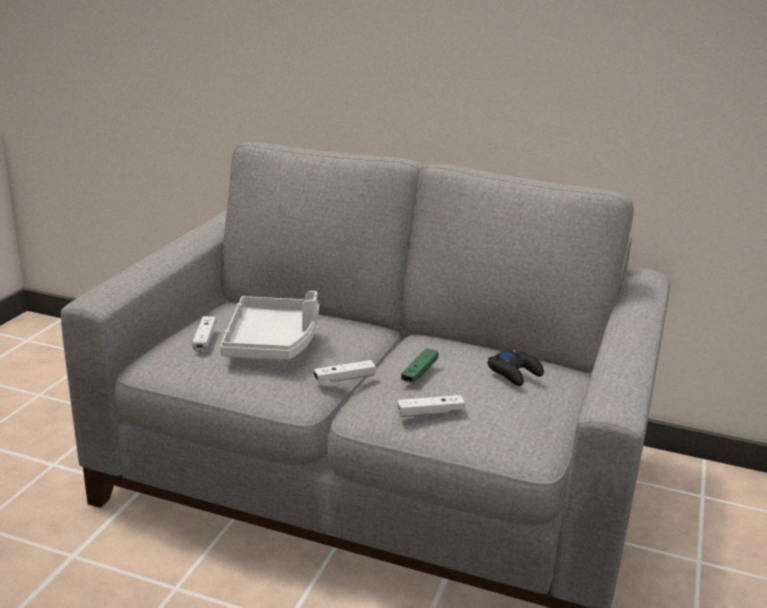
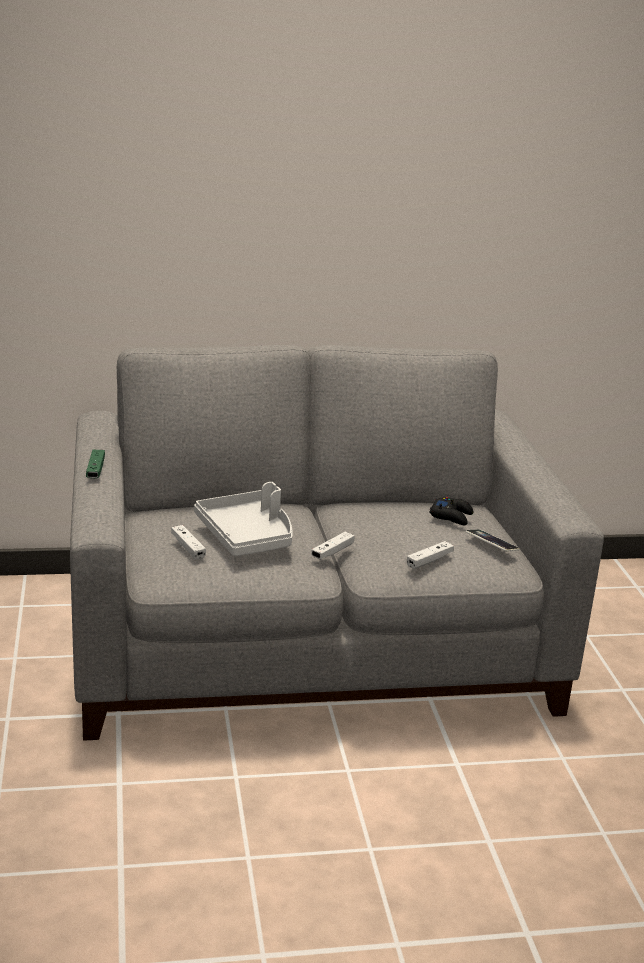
camera: 30 degrees left, 0 degrees up
green game controller [401,348,439,383] -> green game controller moved to [86,450,105,478]
none -> phone [466,529,520,552]

